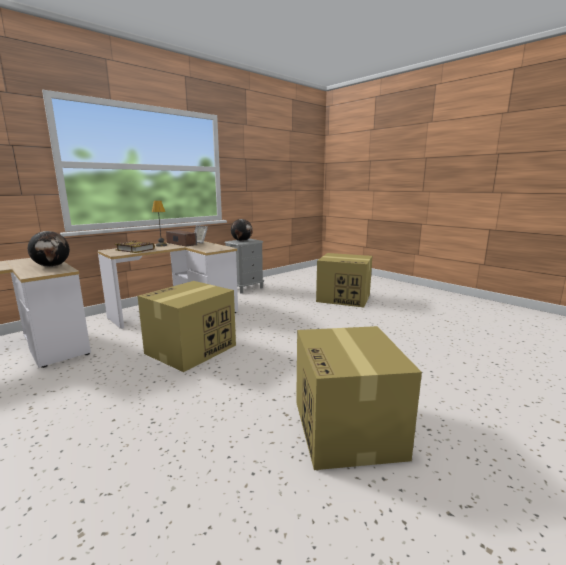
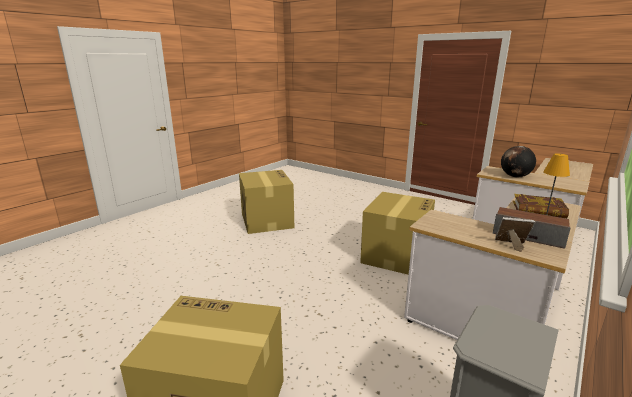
camera: 170 degrees right, 5 degrees up
globe [231,219,253,241] -> none

